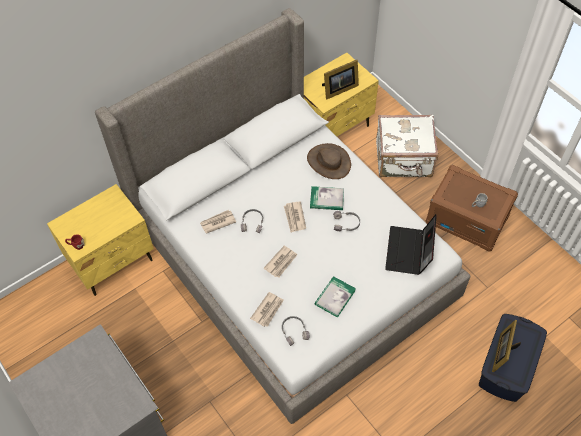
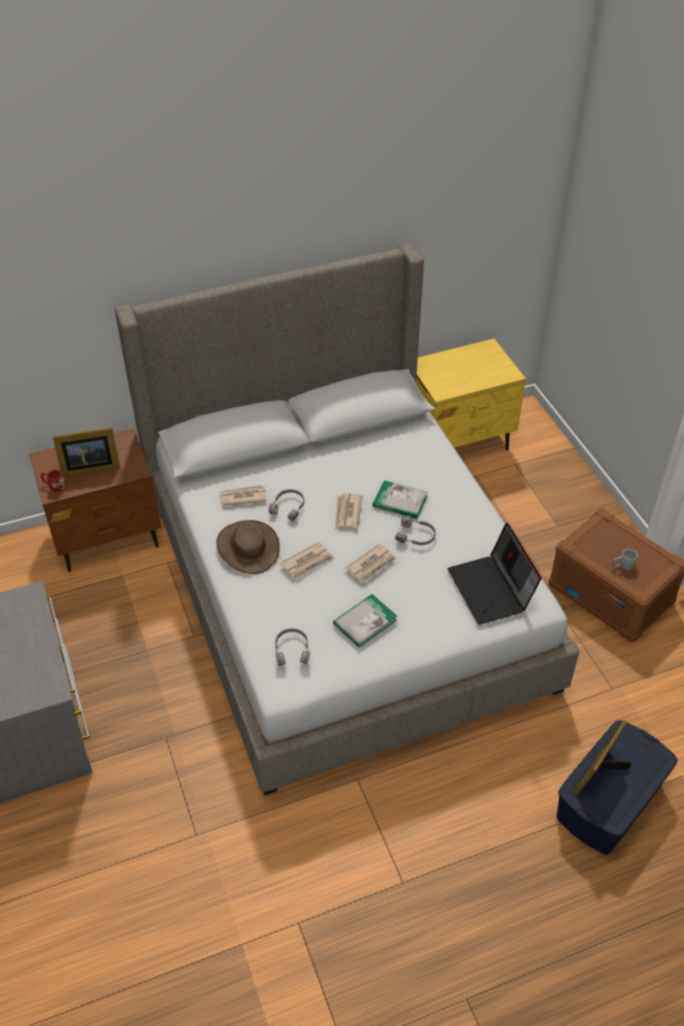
camera: 15 degrees right, 10 degrees down
yellow nightstand [47,184,154,296] -> brown nightstand [29,428,161,572]
newspaper [250,292,284,327] -> newspaper moved to [345,544,397,583]
brown hat [307,143,351,179] -> brown hat moved to [216,520,280,574]
picture frame [322,60,359,100] -> picture frame moved to [53,427,120,478]
white suitcase [376,115,438,177] -> none
laptop [385,214,437,275] -> laptop turned 45 degrees counterclockwise [448,523,542,625]

